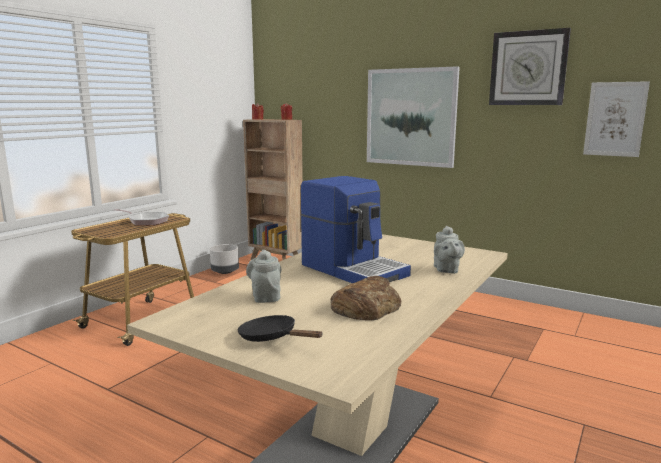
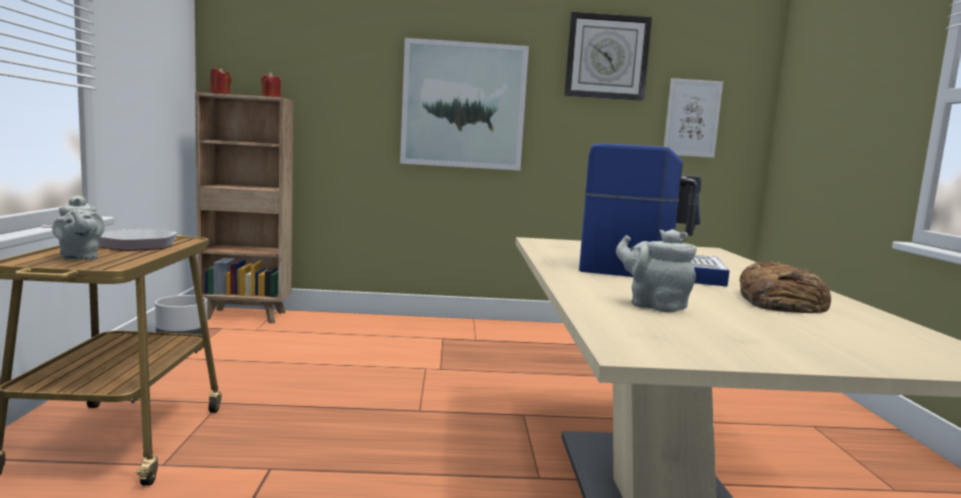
camera: 35 degrees left, 5 degrees down
black frying pan [238,315,323,342] -> none
grey teapot [434,226,465,274] -> grey teapot moved to [52,195,105,260]

